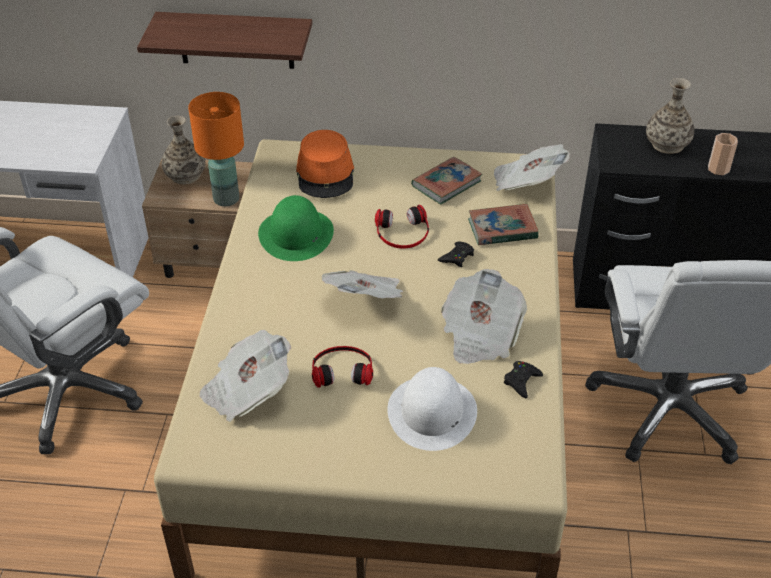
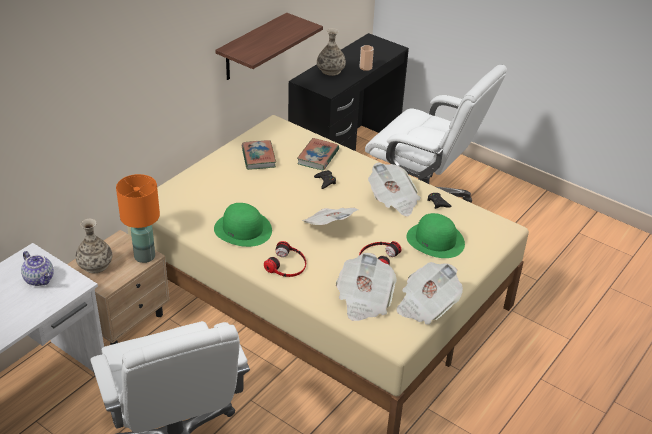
camera: 60 degrees left, 5 degrees down
shelf [137,12,312,69] -> shelf moved to [215,13,323,80]
orange hat [296,130,354,198] -> none
headphones [375,205,429,249] -> headphones moved to [264,241,306,277]
white hat [387,367,477,451] -> green hat [407,213,465,258]
newspaper [494,144,570,191] -> newspaper moved to [396,262,463,325]
none -> teapot [21,251,54,286]

